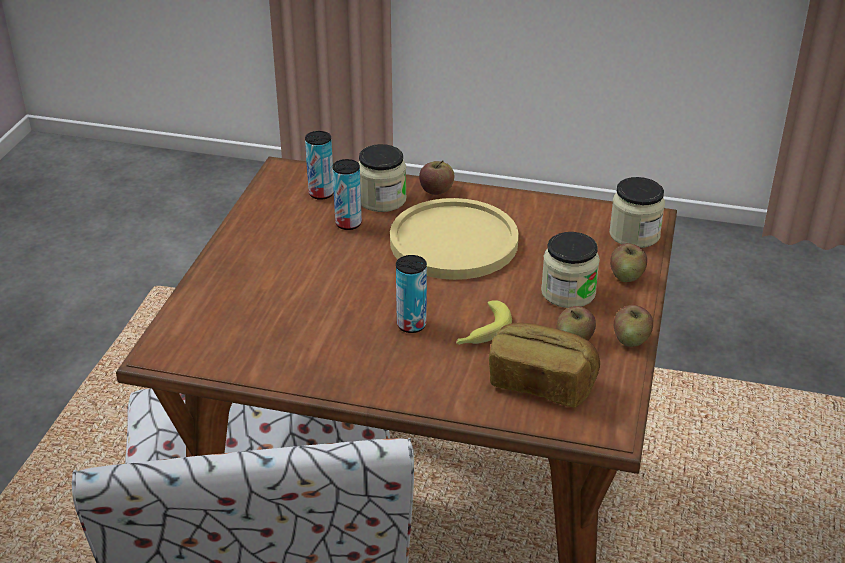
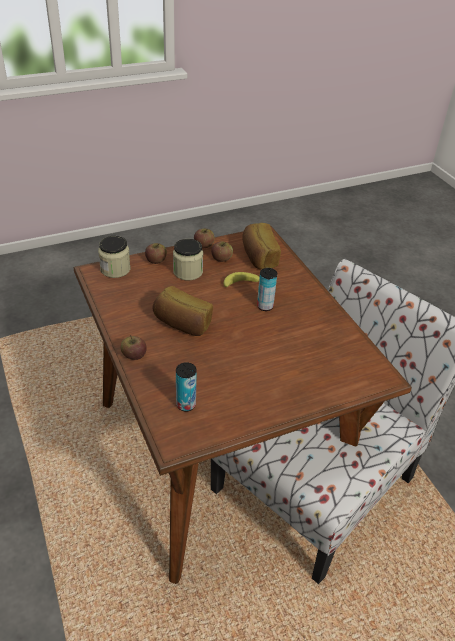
camera: 130 degrees left, 5 degrees up
can [332,159,362,230] -> none
jar [358,144,407,212] -> none
yellow plate [390,198,519,280] -> bread [152,286,213,336]

